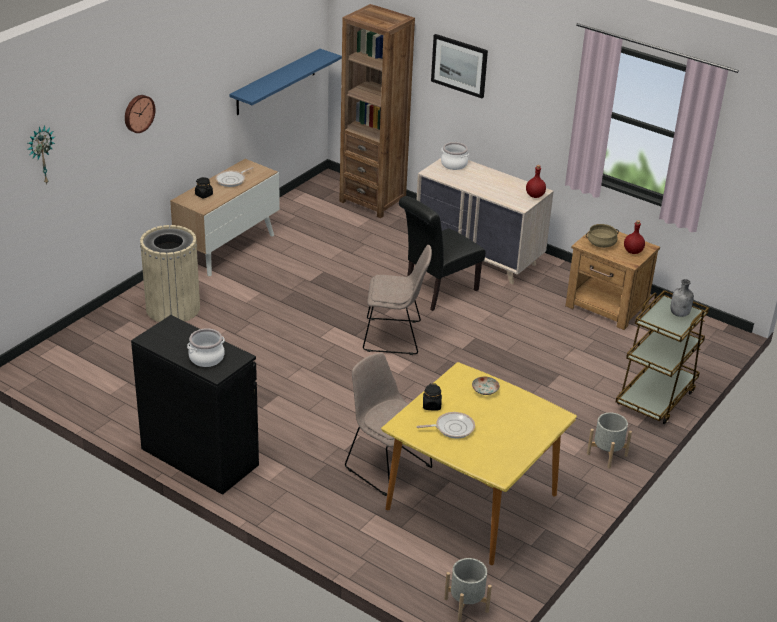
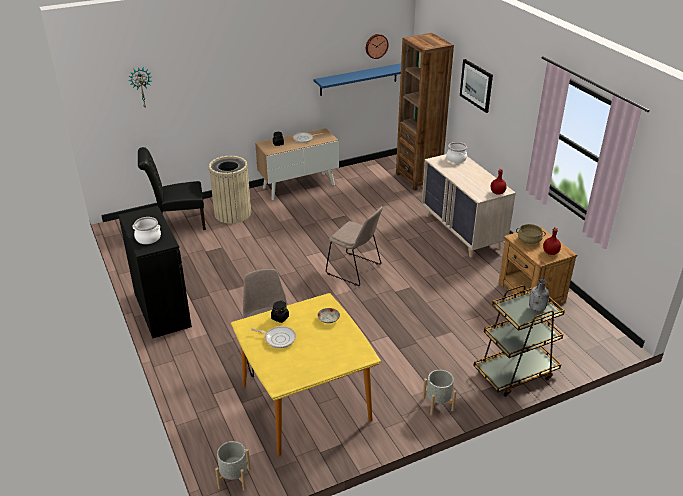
camera: 30 degrees right, 0 degrees up
wall clock [125,95,155,133] -> wall clock moved to [366,34,389,59]
black chair [399,196,486,311] -> black chair moved to [138,147,206,230]

